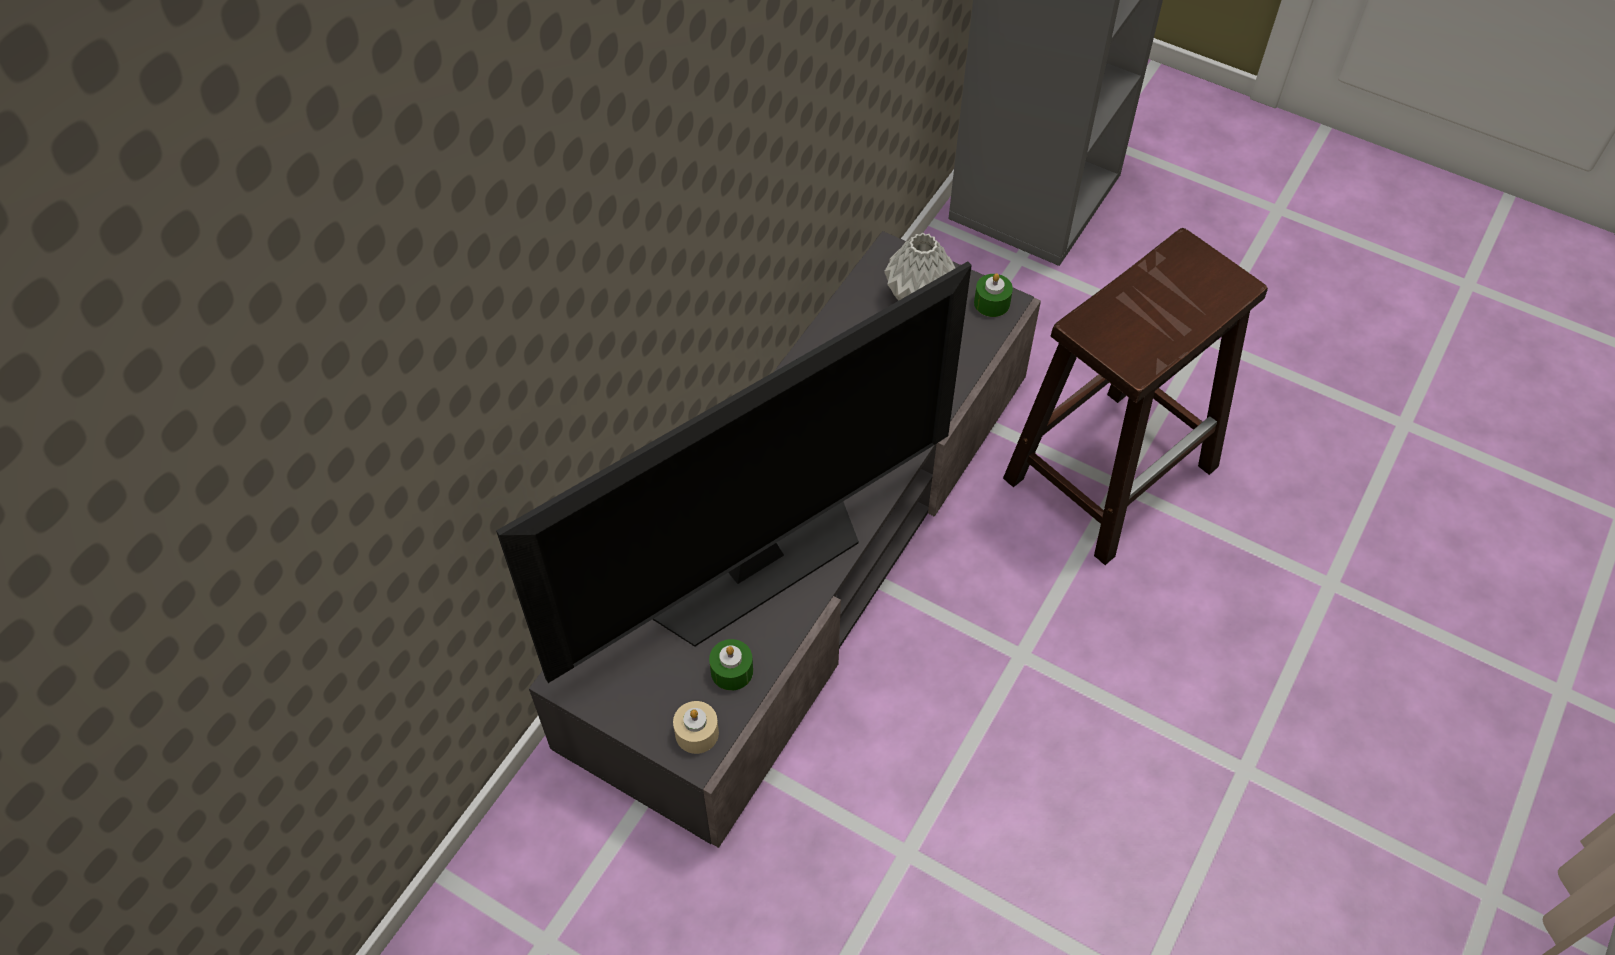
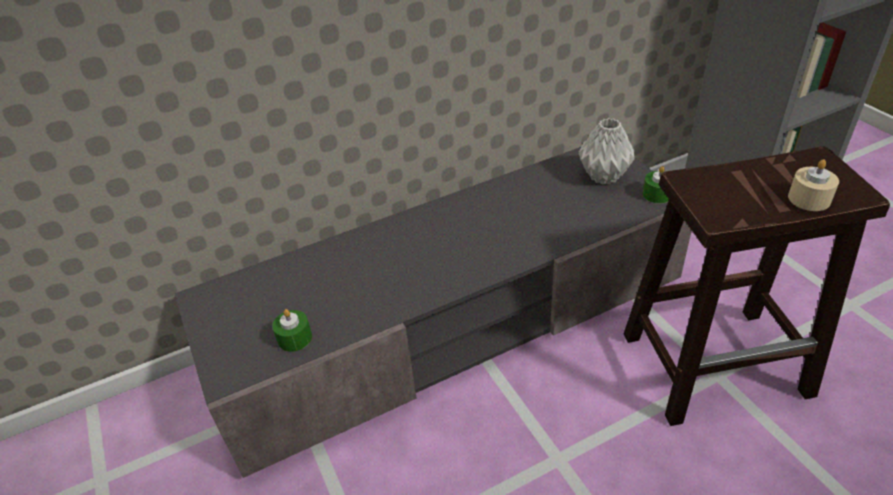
camera: 35 degrees right, 15 degrees down
television [496,261,972,683] -> none
beige candle [673,701,719,754] -> beige candle moved to [788,159,839,211]

